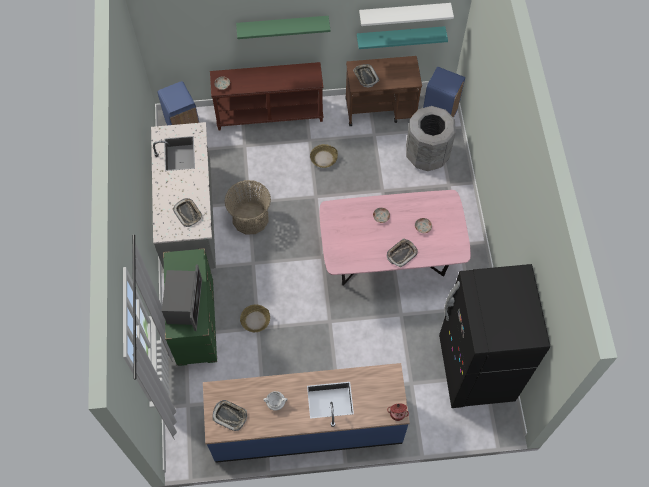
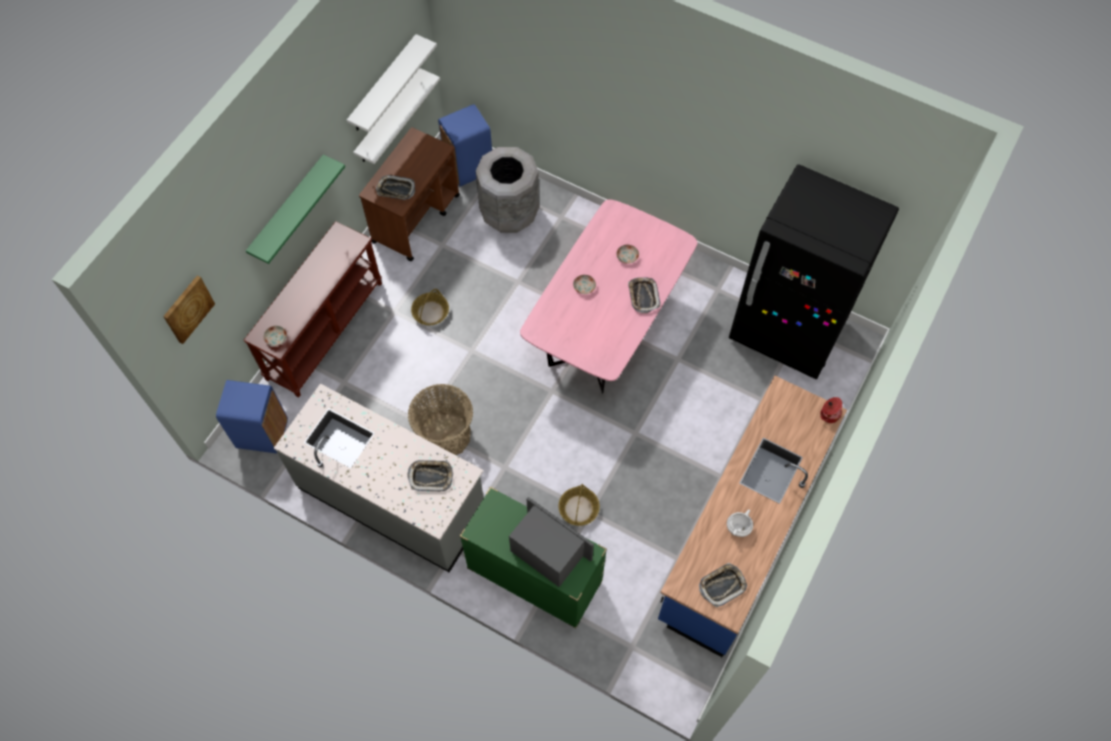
camera: 55 degrees left, 0 degrees up
turquoise shelf [357,26,448,49] -> white shelf [353,68,440,164]
none -> picture [163,275,215,344]

